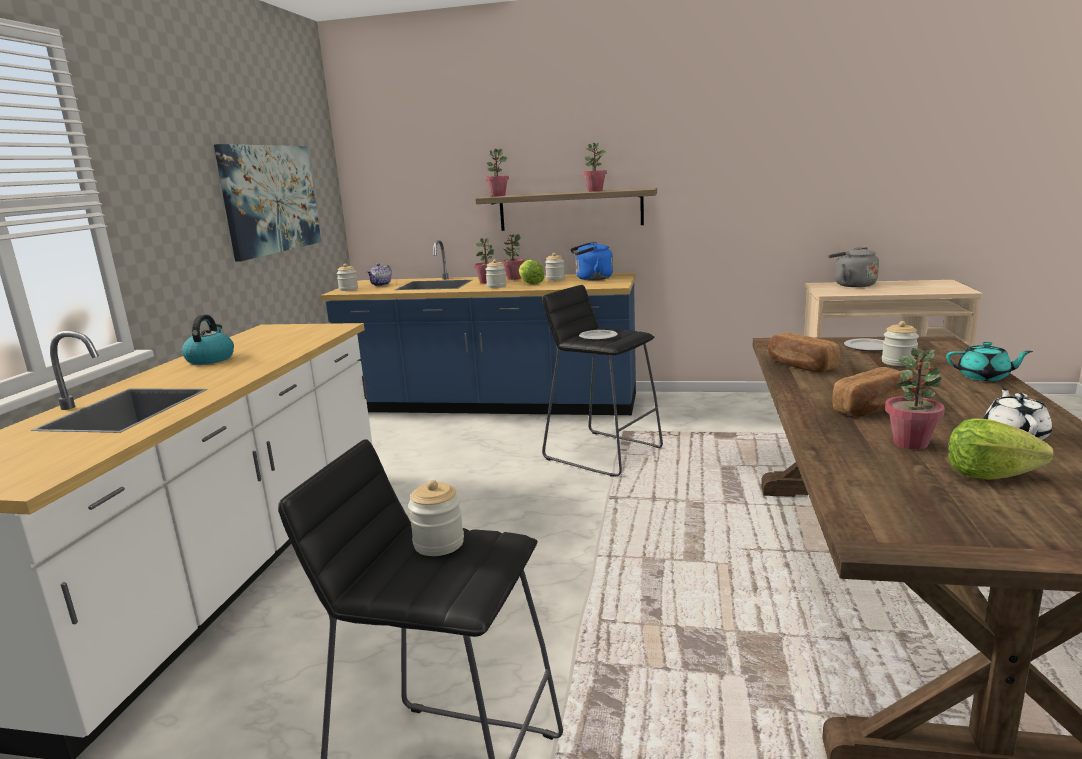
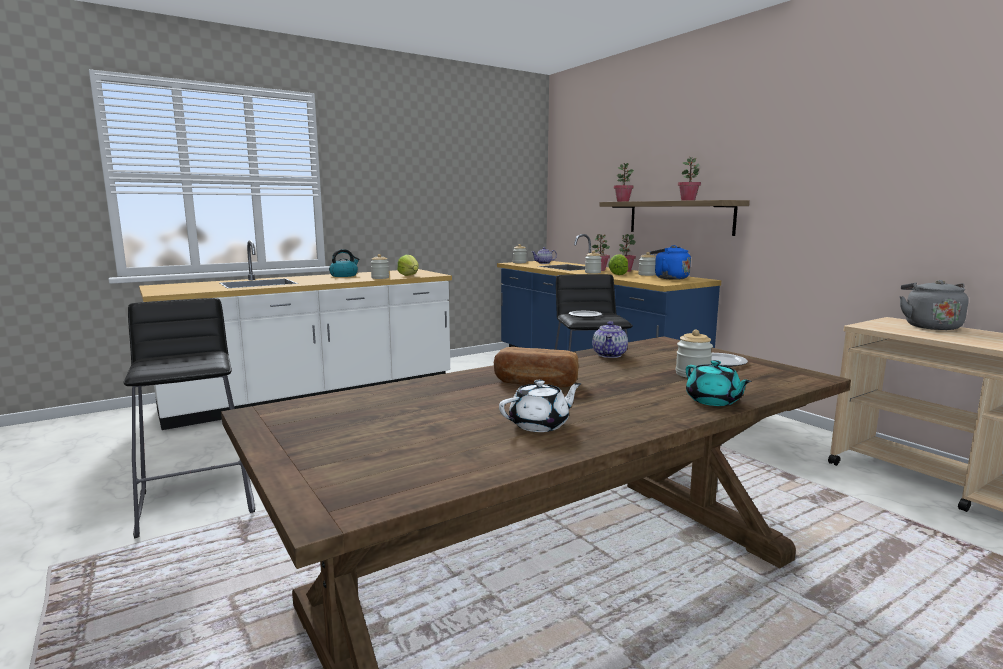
camera: 45 degrees right, 5 degrees down
picture [214,144,321,262] -> none
jar [408,480,464,556] -> jar moved to [371,254,389,279]
bread [768,332,840,372] -> teapot [592,321,628,358]
potted plant [885,348,945,450] -> none
lettuce [948,418,1054,480] -> lettuce moved to [397,255,419,276]

